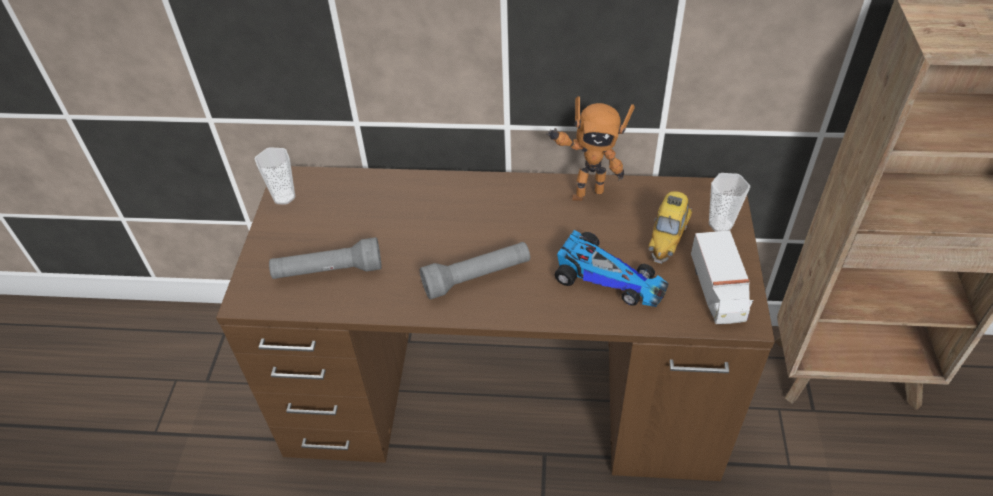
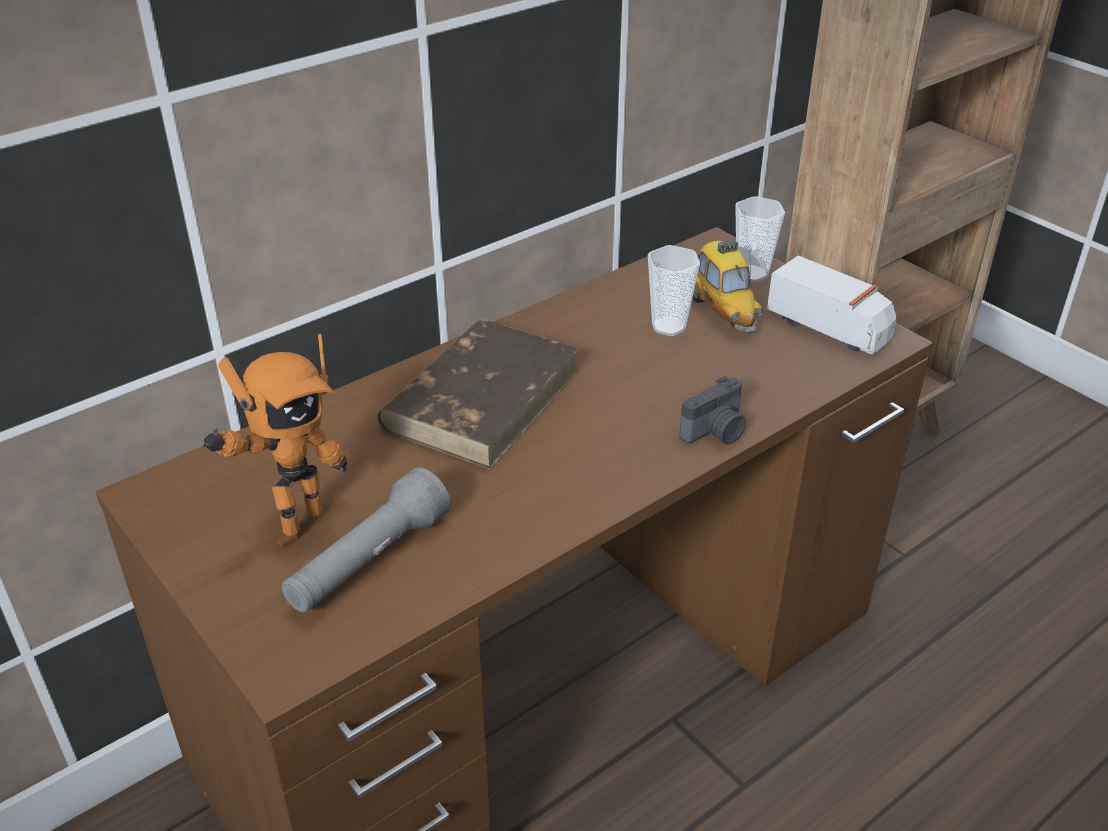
camera: 45 degrees left, 10 degrees down
cup [254,147,295,205] -> cup moved to [648,245,700,336]
grey flashlight [420,242,530,300] -> none
toy robot [546,96,635,201] -> toy robot moved to [201,334,347,548]
toy car [555,230,669,307] -> none
none -> brown book [378,319,579,469]
none -> camera [679,376,746,445]

